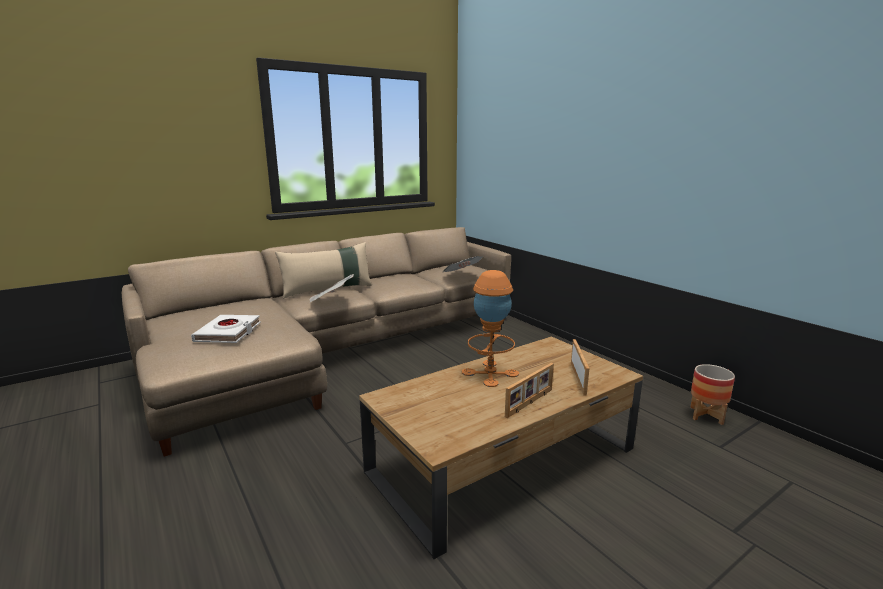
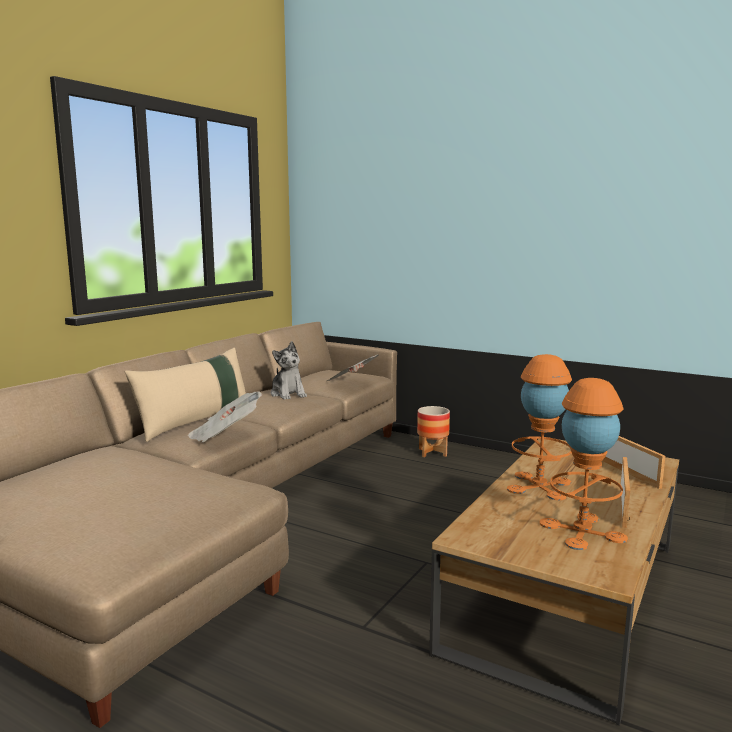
camera: 25 degrees left, 5 degrees down
white book [191,315,260,343] -> none
planter [690,364,735,425] -> planter moved to [417,406,450,457]
none -> plush toy [271,341,307,399]
none -> orange table lamp [539,378,628,550]

